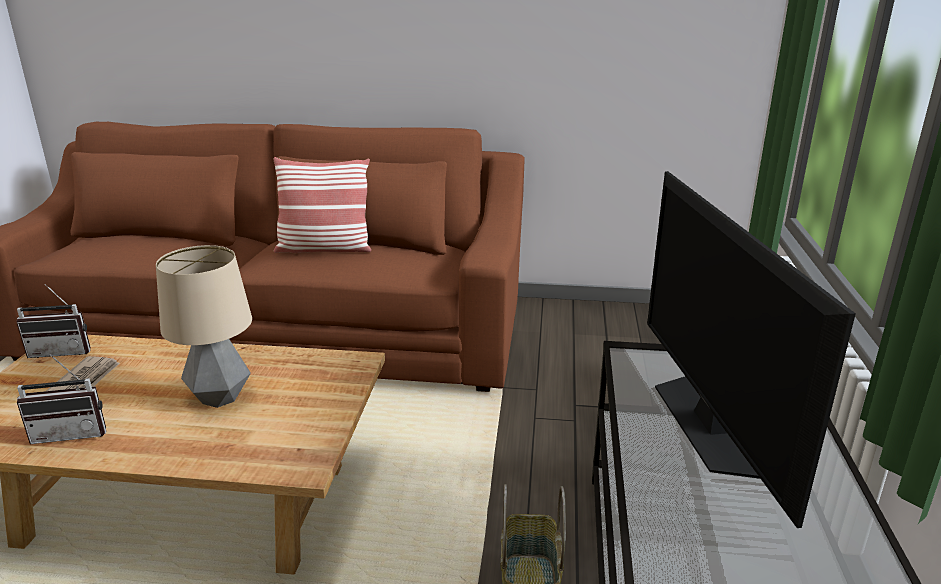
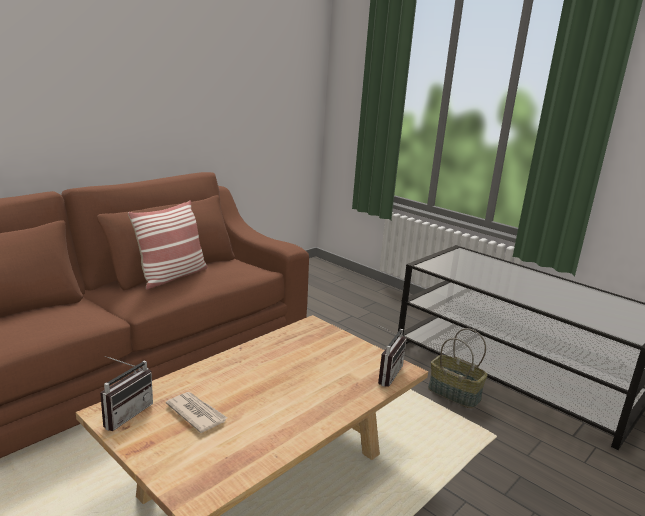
camera: 55 degrees left, 5 degrees down
radio [17,354,106,444] -> radio moved to [377,324,407,387]
table lamp [156,245,252,408] -> none
television [647,171,856,528] -> none

